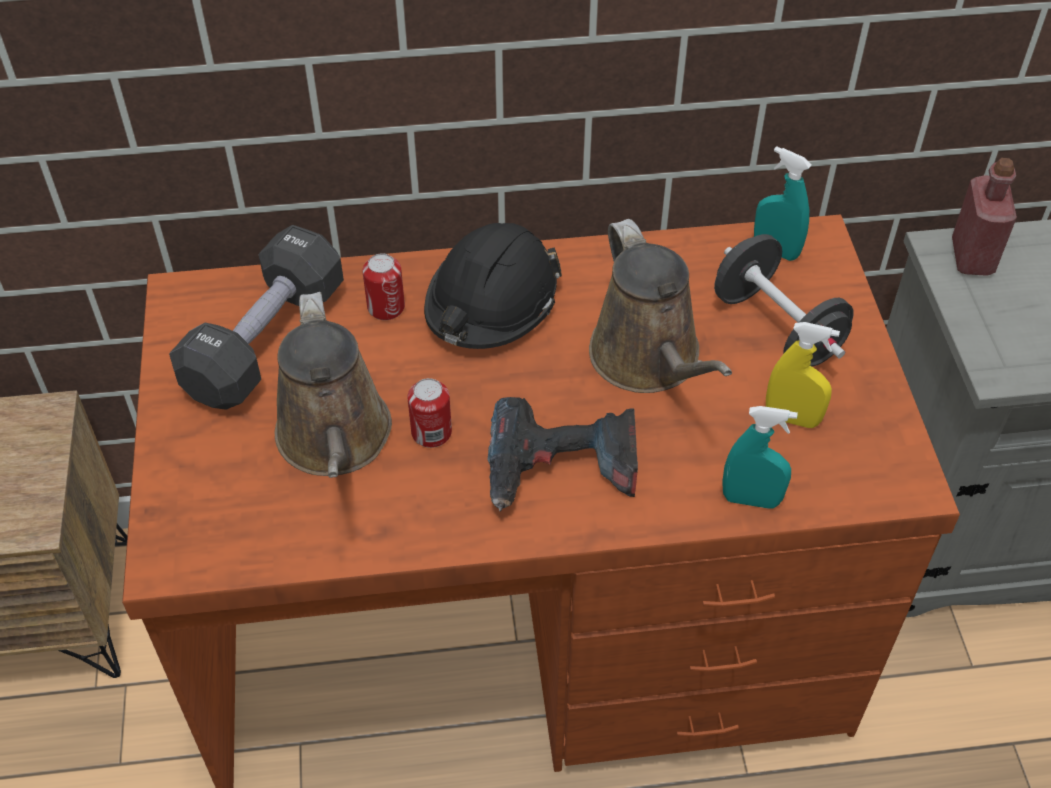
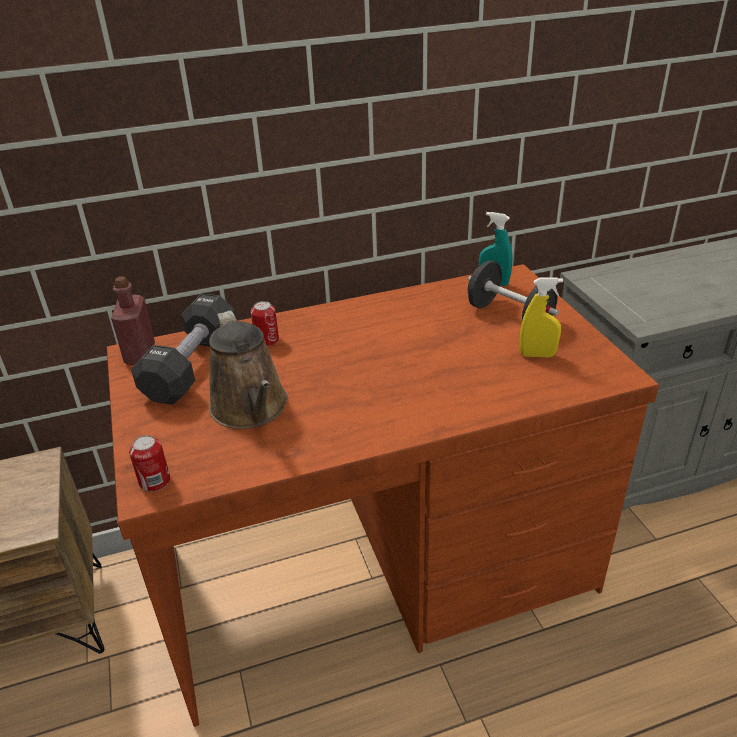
camera: 10 degrees left, 15 degrees down
can [407,378,452,448] -> can moved to [129,435,170,492]
black hard hat [424,223,562,349] -> none
power drill [488,397,638,511] -> none
brown watering can [589,219,732,393] -> none
turquoise spray bottle [722,406,798,509] -> none
red bottle [952,158,1017,276] -> red bottle moved to [111,276,155,365]

